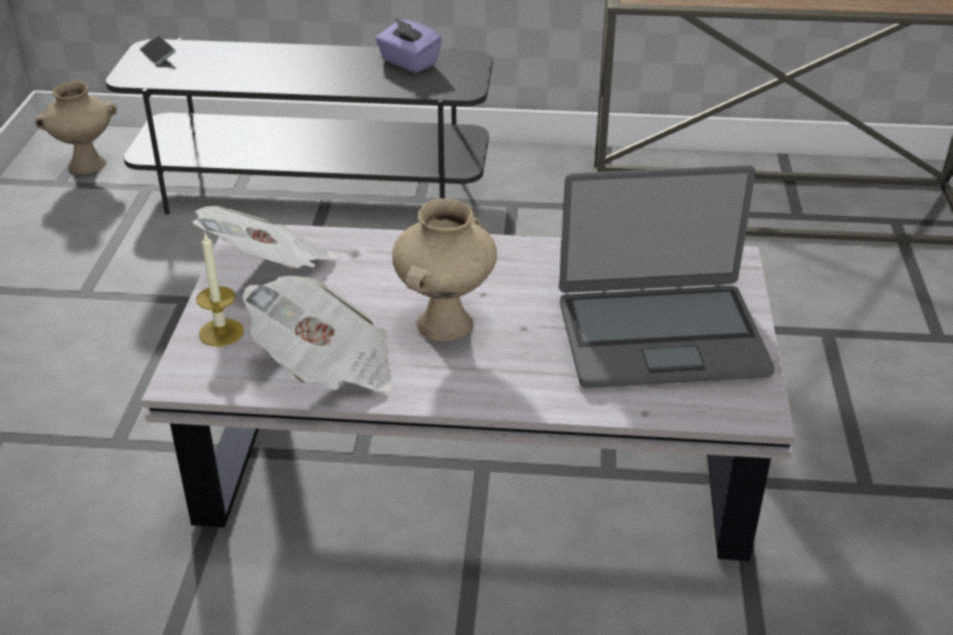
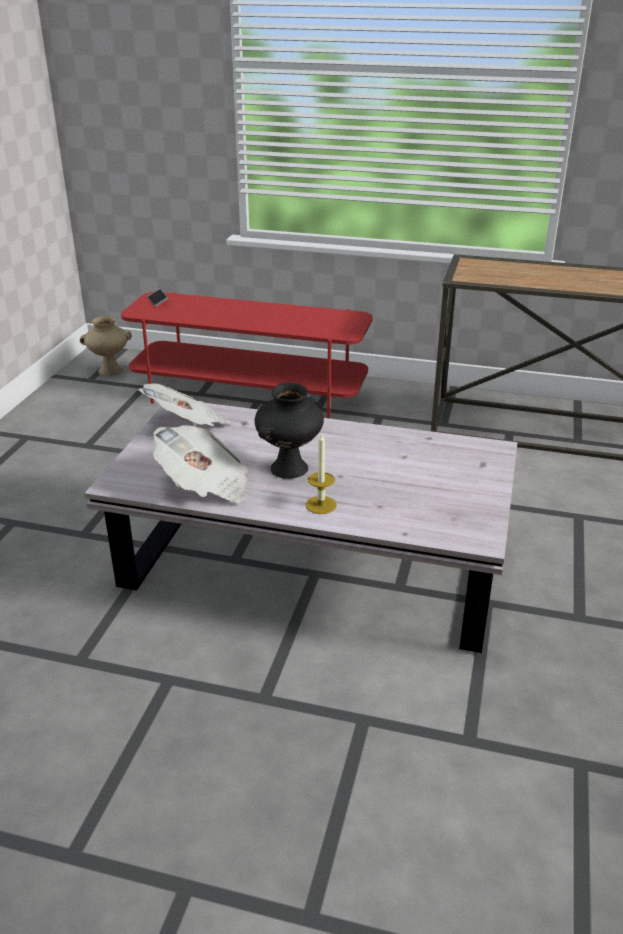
camera: 10 degrees right, 5 degrees down
grey tv stand [106,38,493,214] -> red tv stand [121,292,373,419]
candle [196,233,244,347] -> candle moved to [306,432,337,514]
purple tissue box [376,17,442,73] -> none
beige vase [392,198,497,341] -> black vase [255,383,324,479]
laptop [559,165,774,388] -> none

